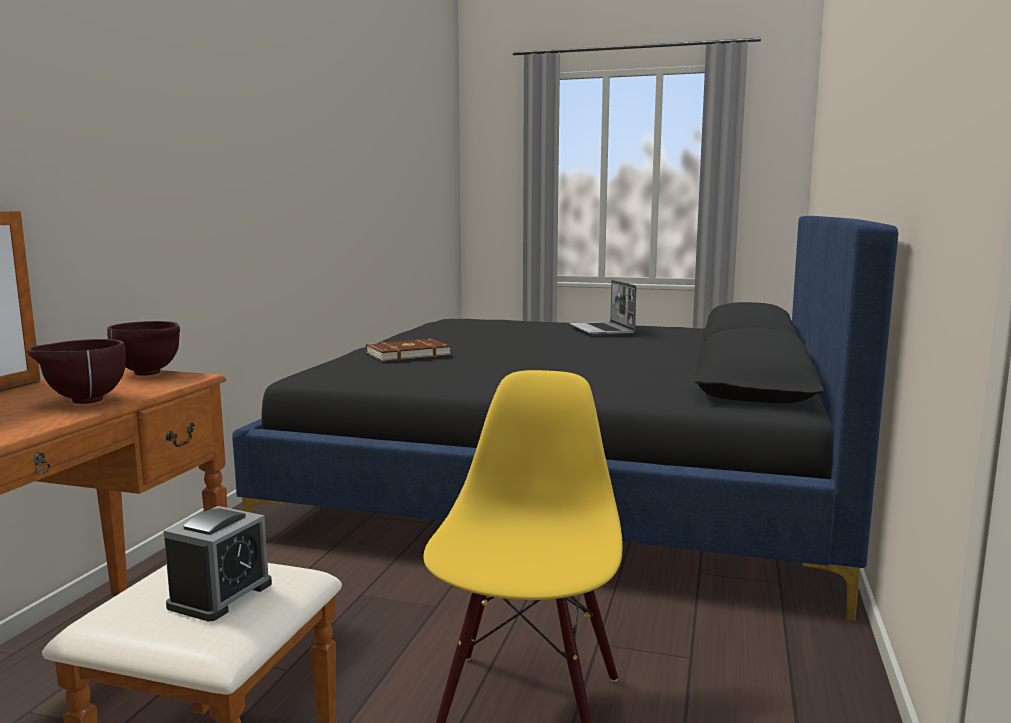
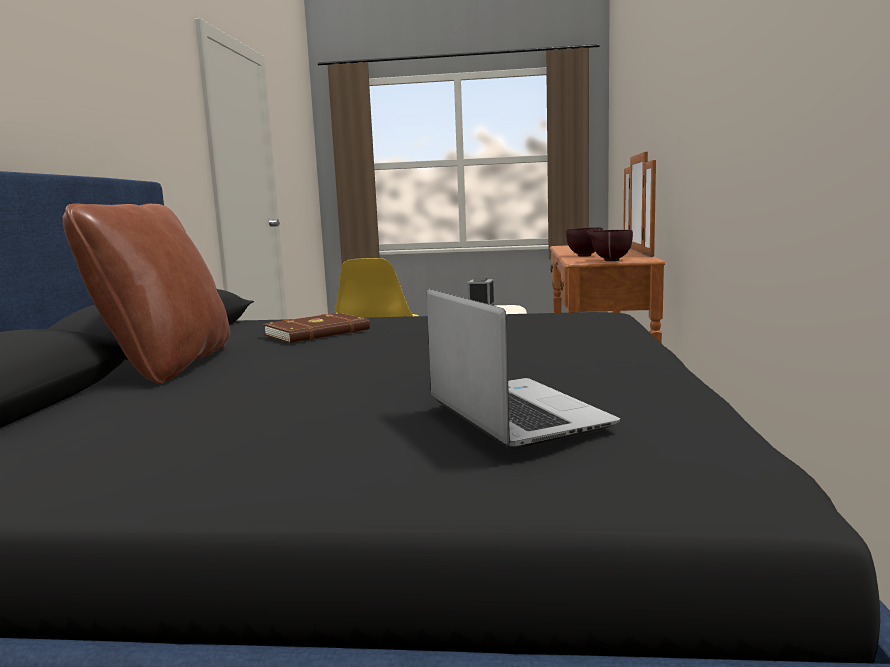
camera: 170 degrees right, 0 degrees up
brown book [366,339,451,362] -> brown book moved to [263,312,370,343]
laptop [569,280,636,336] -> laptop moved to [427,289,620,449]
none -> brown pillow [62,204,230,384]

